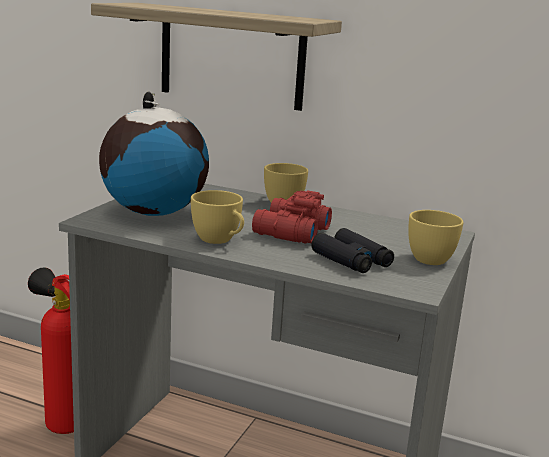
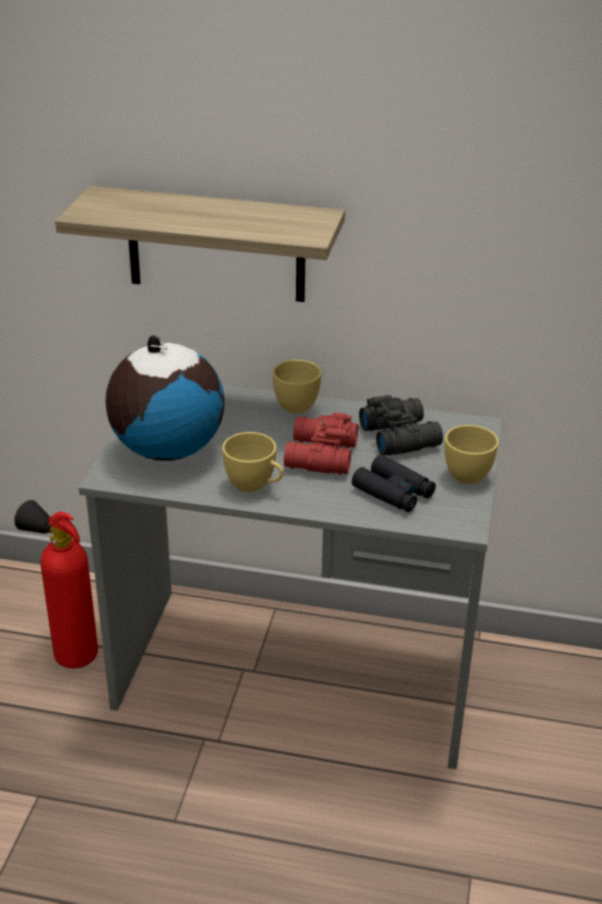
camera: 10 degrees left, 15 degrees up
none -> black binoculars [359,395,443,456]

